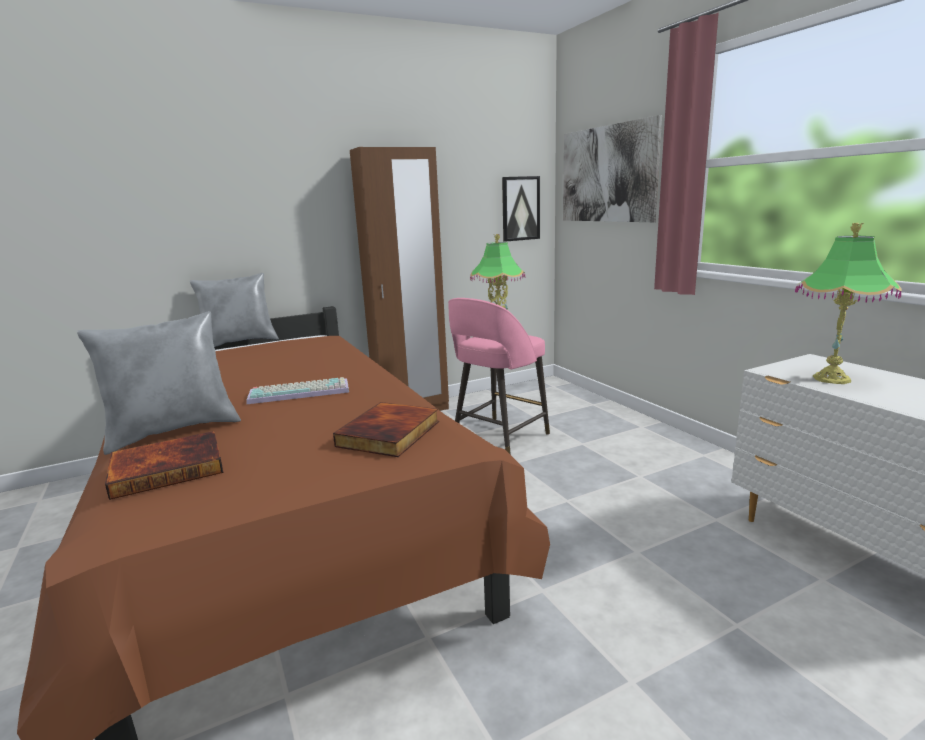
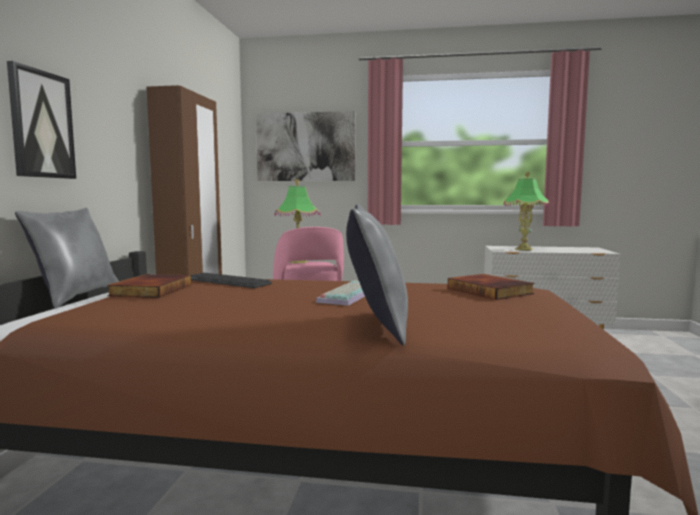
camera: 55 degrees left, 10 degrees down
book [105,431,223,500] -> book moved to [107,274,191,298]
picture [502,176,540,242] -> picture moved to [7,61,76,179]
none -> keyboard [191,273,272,288]

